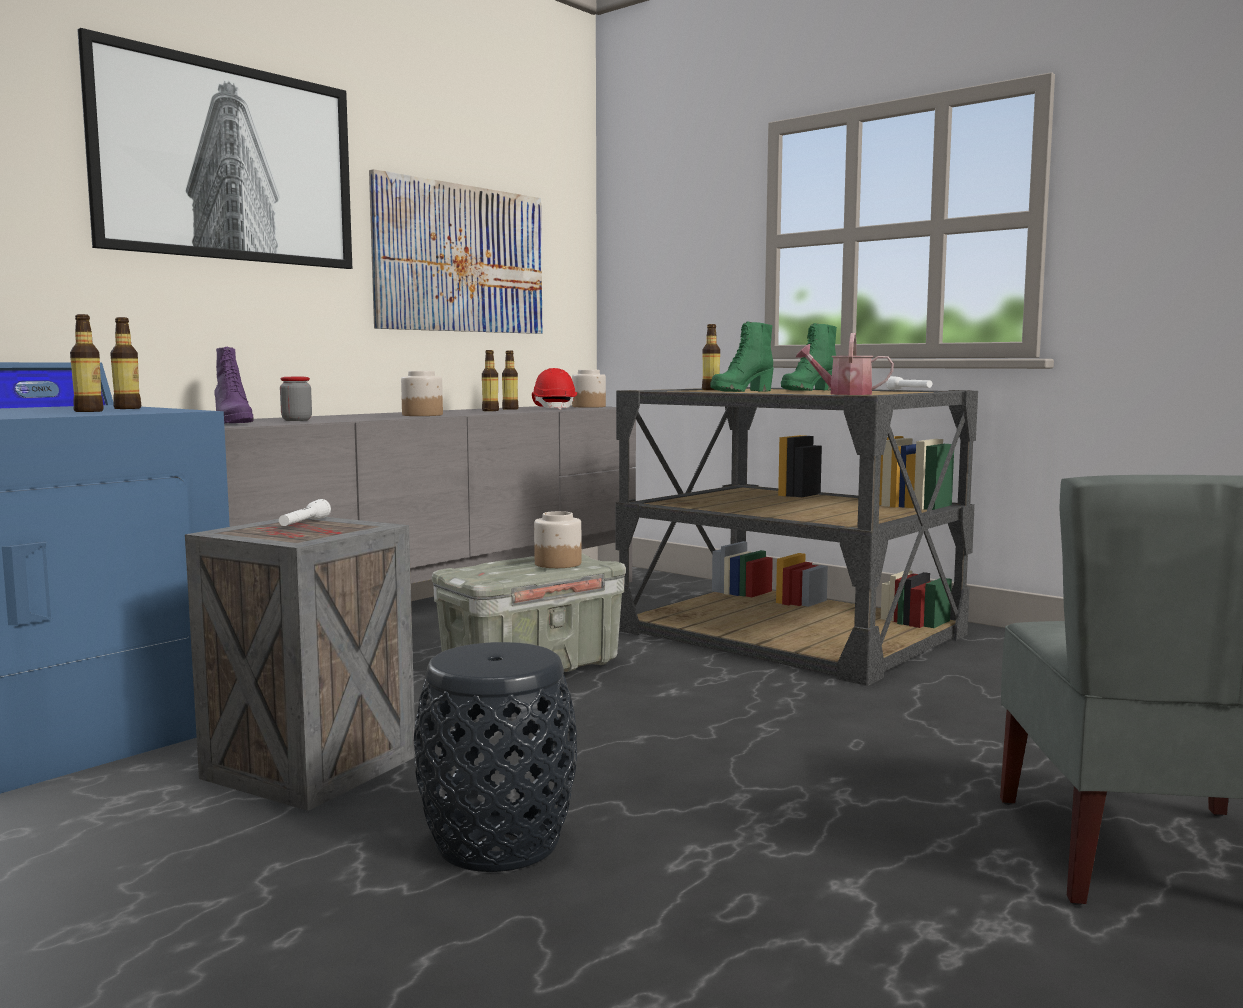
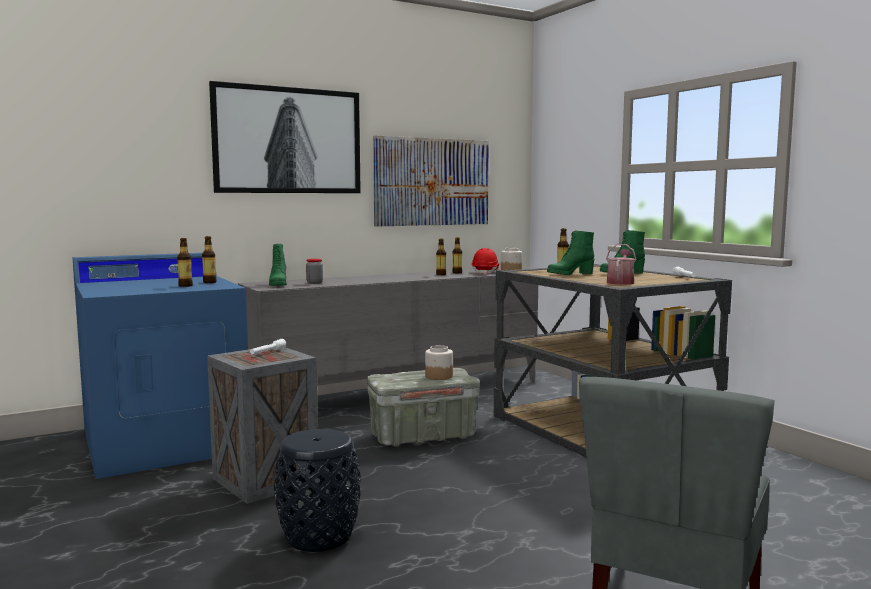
camera: 20 degrees right, 0 degrees up
purple boot [214,347,254,424] -> green boot [269,244,287,286]
jar [401,371,443,416] -> none
watering can [796,333,894,395] -> watering can turned 75 degrees clockwise [606,244,637,285]

